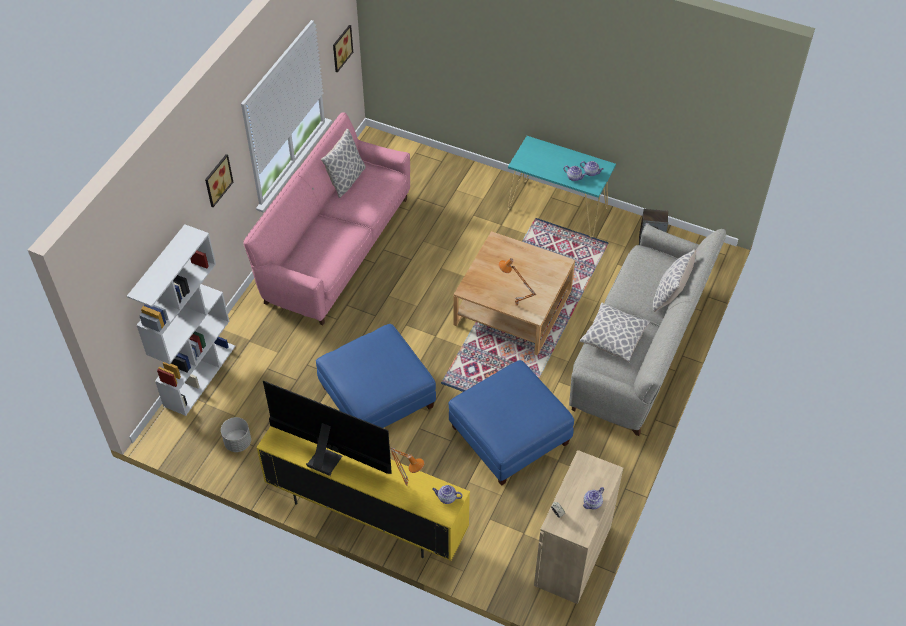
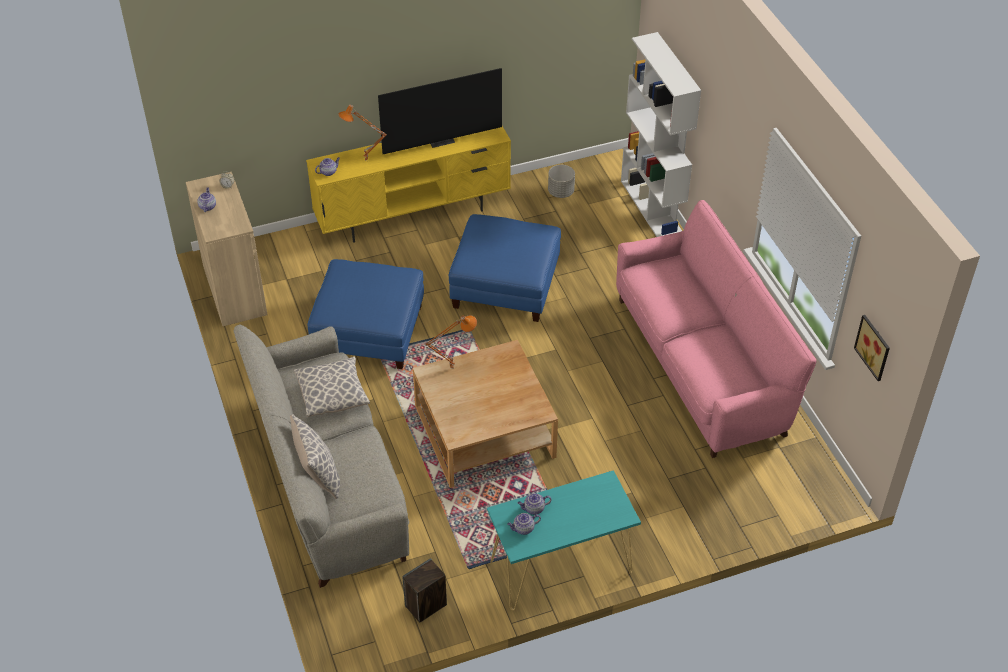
camera: 135 degrees right, 5 degrees down
picture [205,154,233,207] -> none
pillow [321,129,366,198] -> none

